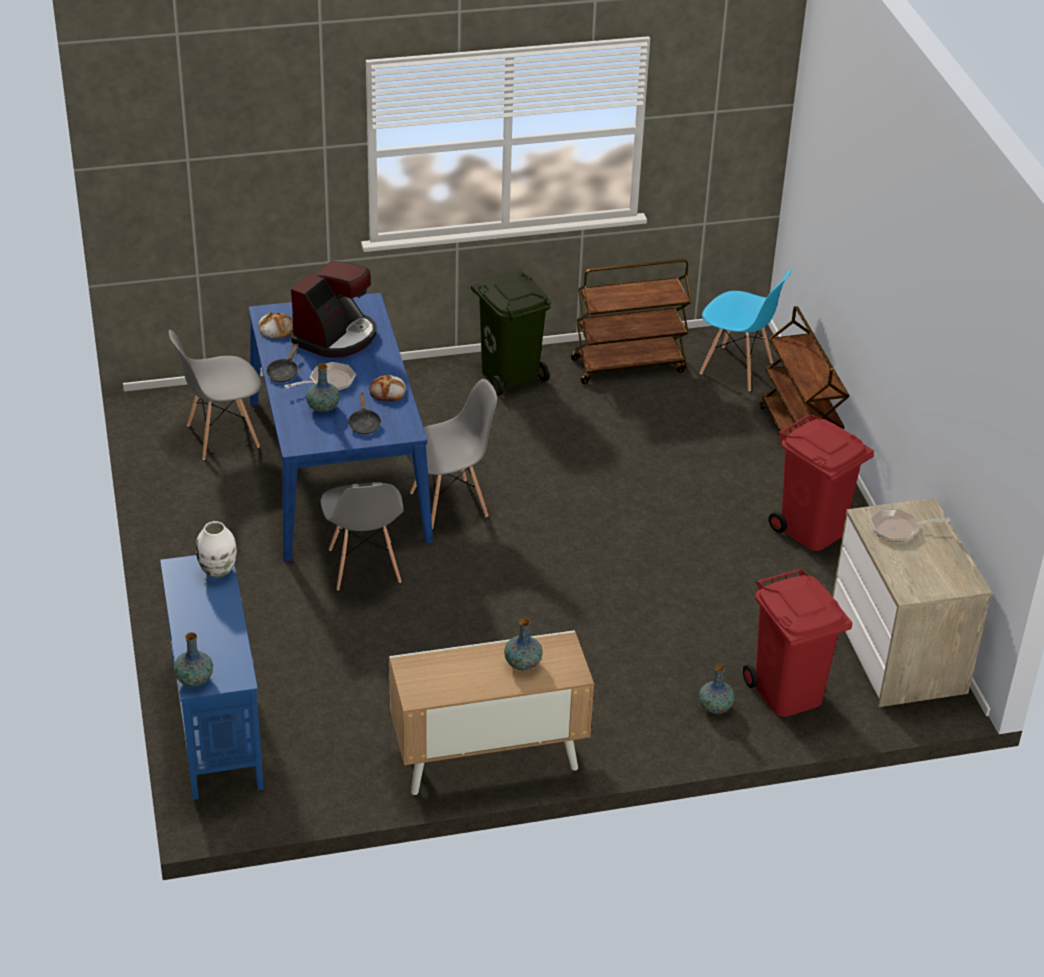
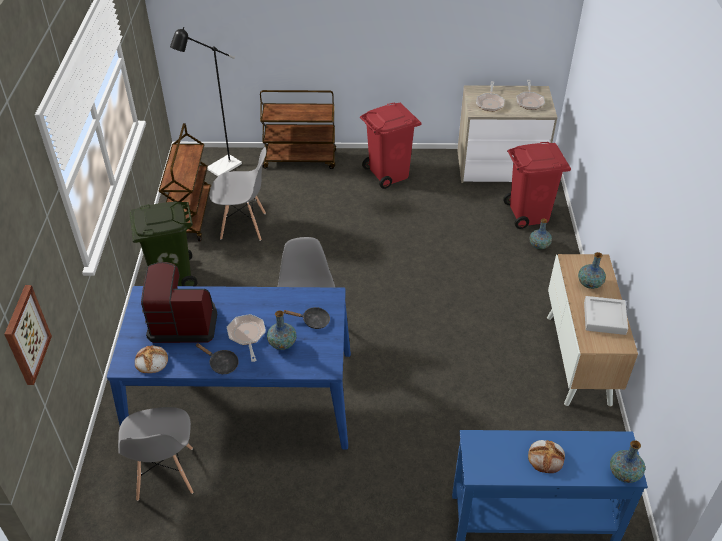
camera: 75 degrees left, 5 degrees up
white vase [196,521,237,578] -> none
coffee machine [290,261,376,358] -> coffee machine turned 45 degrees counterclockwise [141,262,217,343]
grey chair [321,482,404,590] -> grey chair moved to [209,147,266,241]
bread [369,374,406,401] -> bread moved to [528,440,565,473]
blue chair [700,270,792,391] -> black floor lamp [170,27,242,176]
none -> picture [4,285,52,385]
none -> frying pan [517,80,545,110]
none -> grey tray [584,296,628,335]

